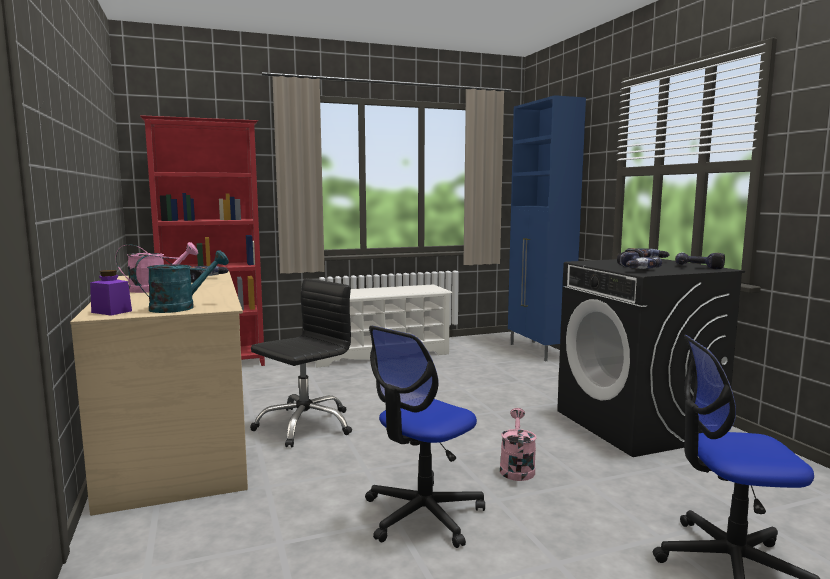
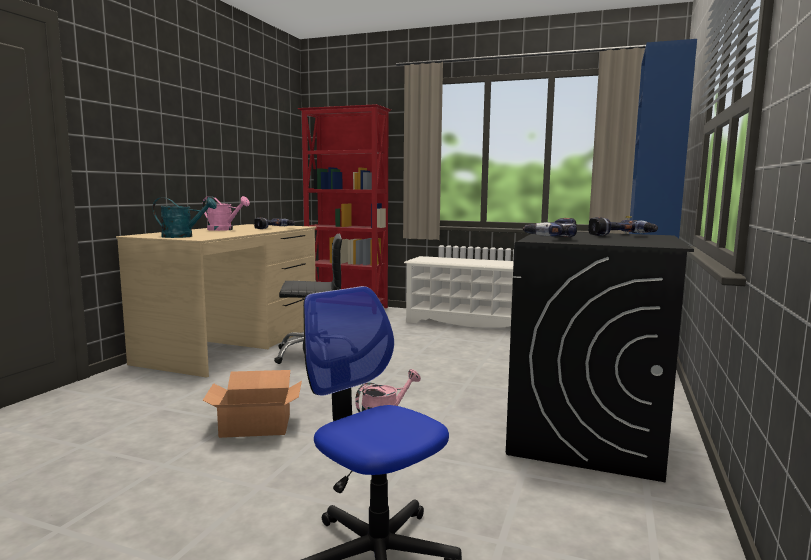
camera: 40 degrees right, 0 degrees up
purple jar [90,270,132,316] -> none
office chair [365,326,485,548] -> cardboard box [202,370,302,438]
power drill [675,252,725,269] -> none

